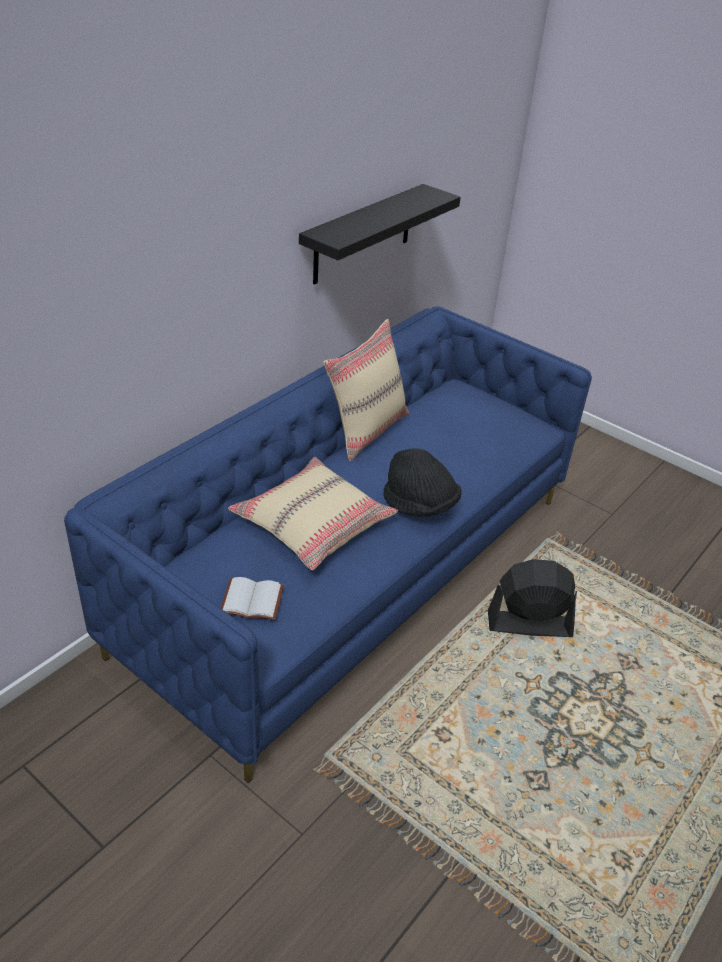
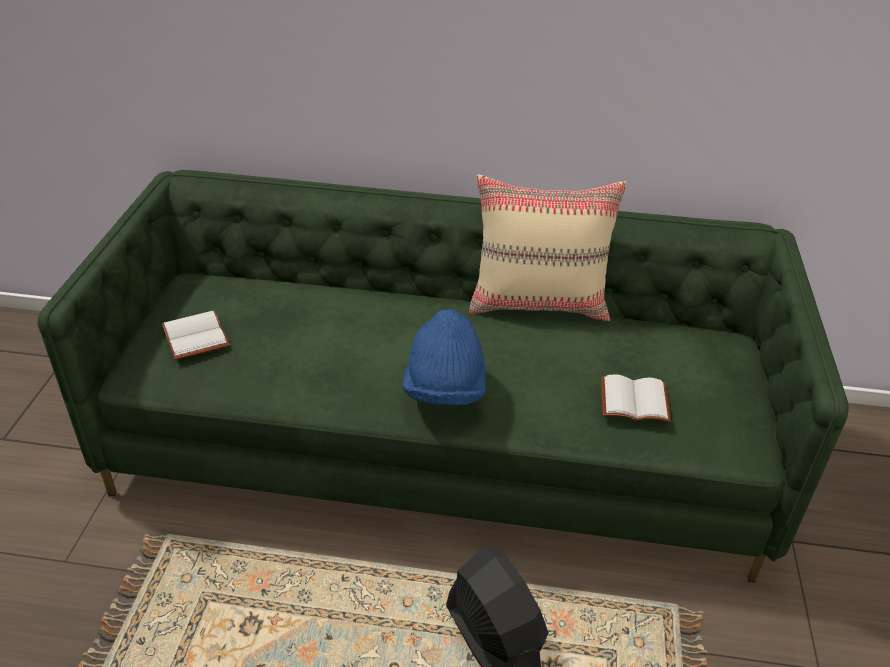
camera: 60 degrees right, 0 degrees up
blue sofa [64,306,592,783] -> green sofa [38,170,849,582]
beige pillow [228,457,398,570] -> none
black shelf [299,184,461,285] -> none
black hat [383,448,461,517] -> blue hat [402,309,486,406]
none -> white book [601,374,671,423]

